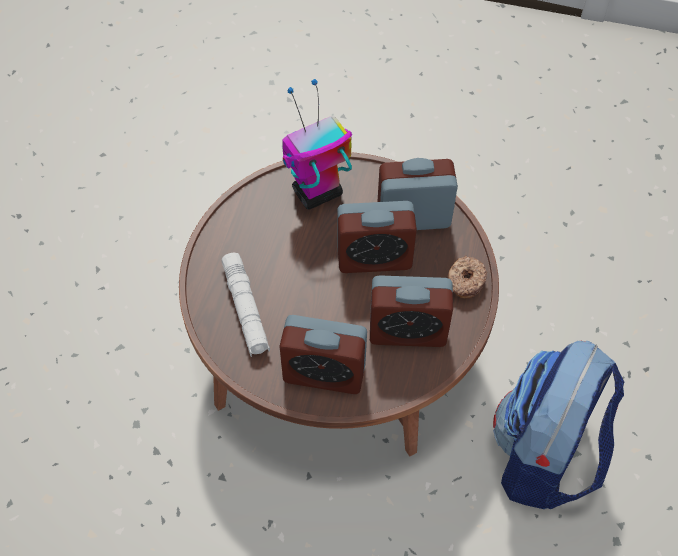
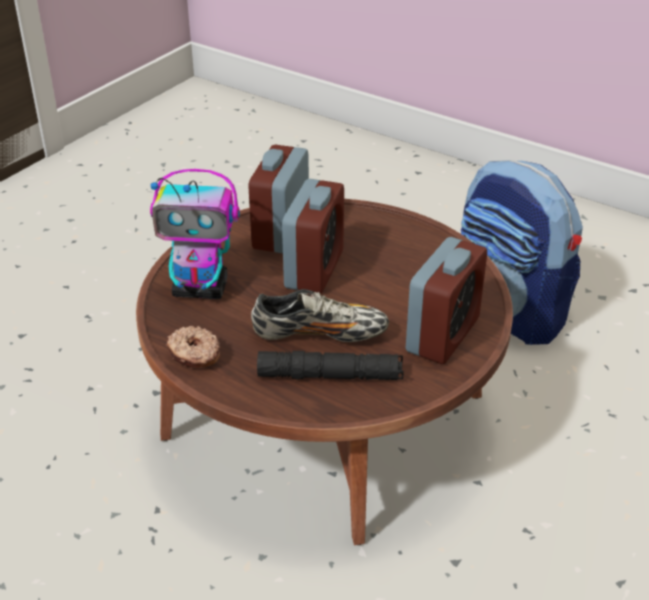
camera: 70 degrees left, 20 degrees down
white flashlight [222,252,270,357] -> black flashlight [257,351,403,380]
toy robot [282,79,352,210] -> toy robot turned 75 degrees counterclockwise [150,169,240,299]
alarm clock [370,275,453,347] -> none
donut [447,255,487,298] -> donut moved to [166,326,220,368]
none -> shoe [251,289,389,342]

